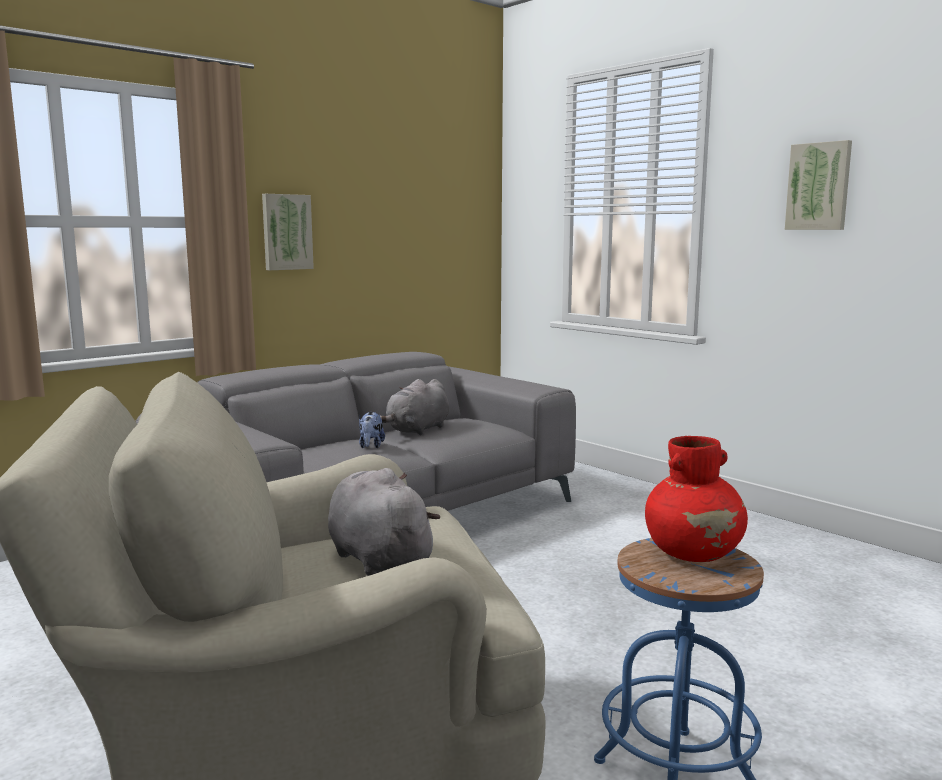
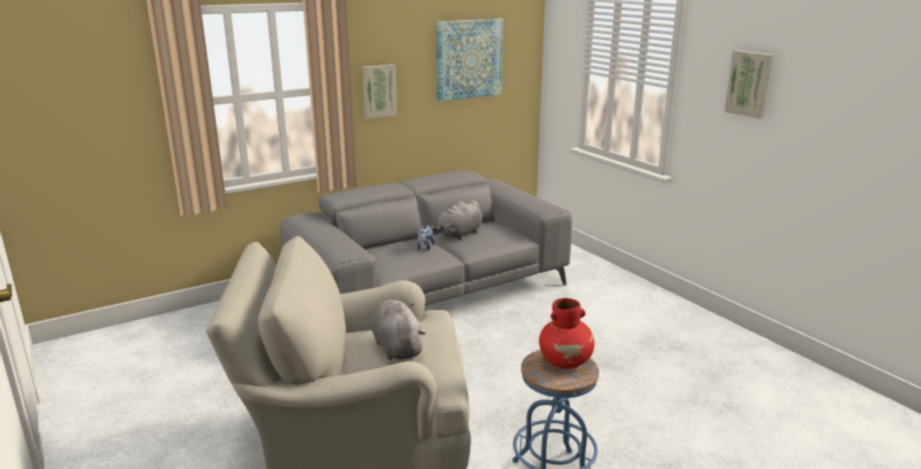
camera: 10 degrees right, 10 degrees up
none -> picture [436,19,503,101]

